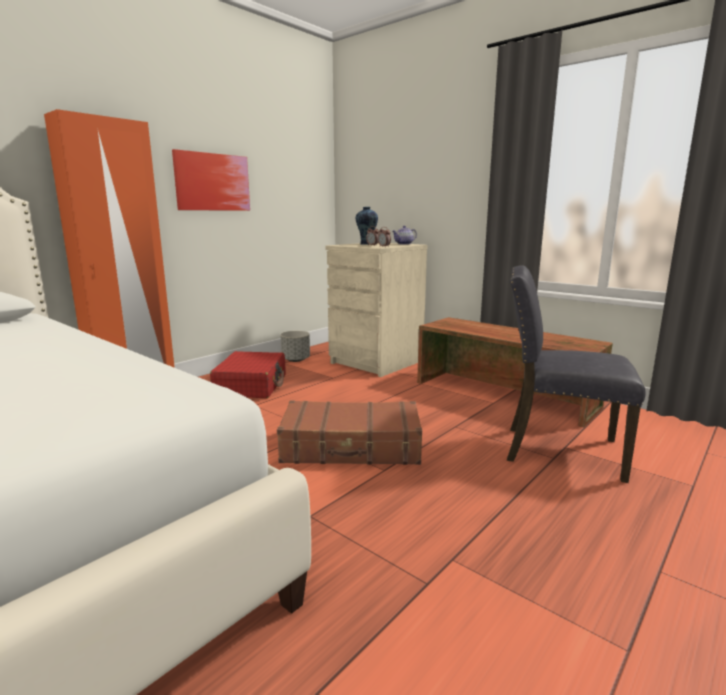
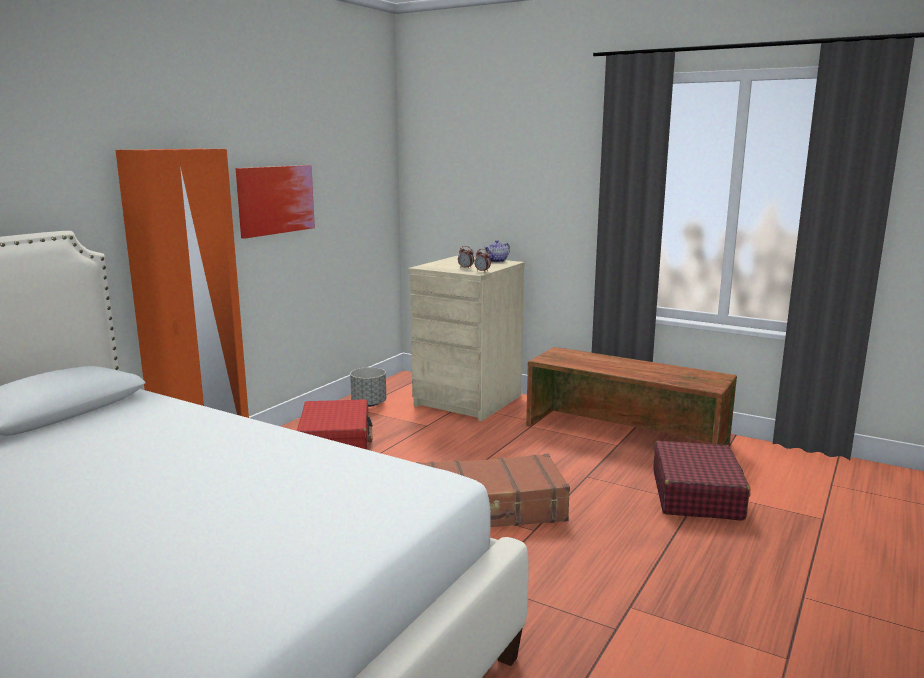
camera: 10 degrees left, 0 degrees up
vase [356,207,378,245] -> none
grey chair [507,265,645,483] -> red suitcase [653,441,750,521]

